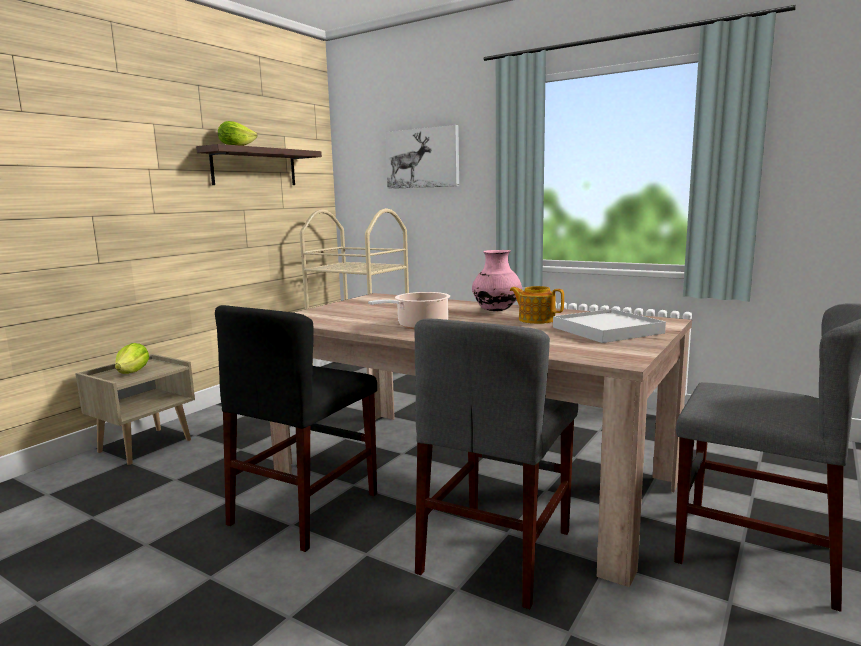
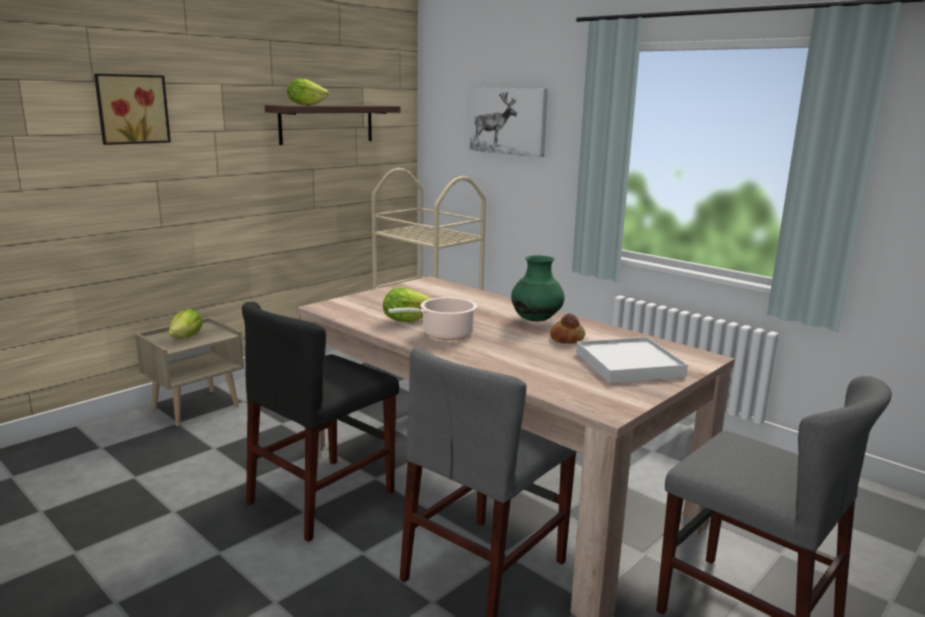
camera: 10 degrees right, 5 degrees up
pink vase [472,250,522,311] -> green vase [511,255,565,321]
teapot [510,286,564,324] -> bread [550,313,585,344]
none -> picture [94,73,171,145]
none -> lettuce [383,287,432,323]

